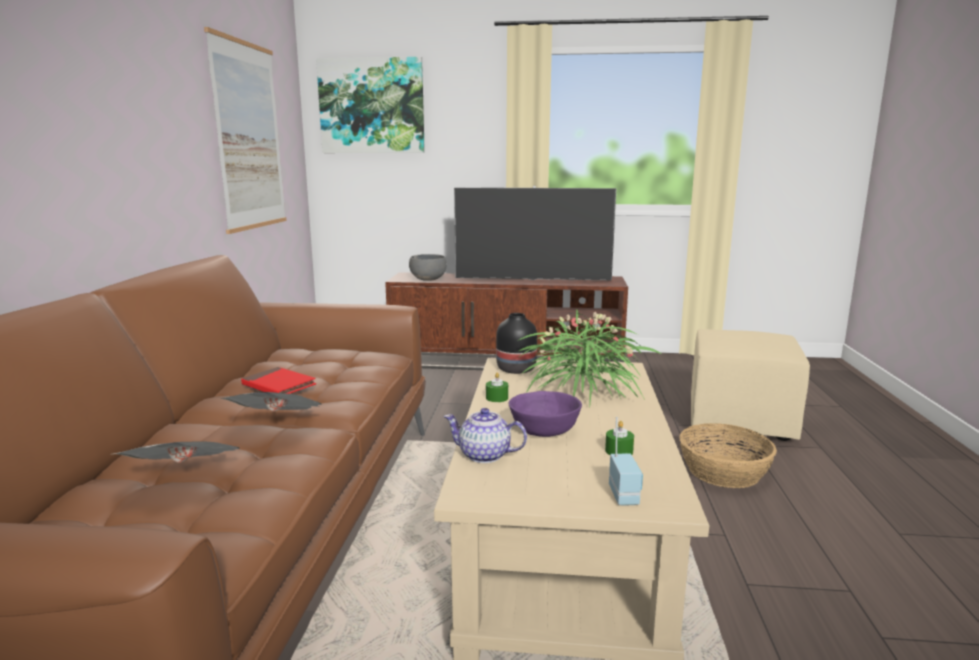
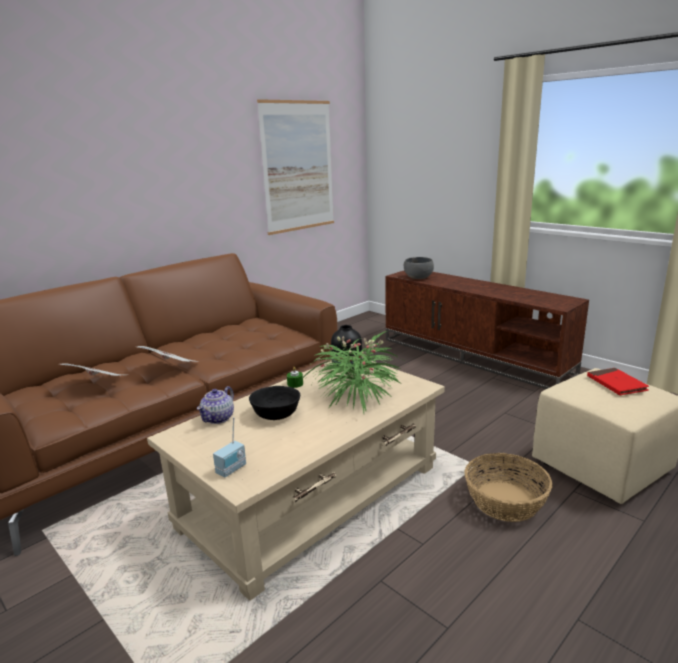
camera: 40 degrees right, 5 degrees up
red book [241,367,316,394] -> red book moved to [587,368,649,395]
picture [316,57,425,153] -> none
teapot [444,408,527,463] -> teapot turned 120 degrees counterclockwise [197,386,234,424]
television [454,186,616,280] -> none
purple bowl [509,391,582,437] -> black bowl [249,386,300,420]
green candle [605,421,634,455] -> none

